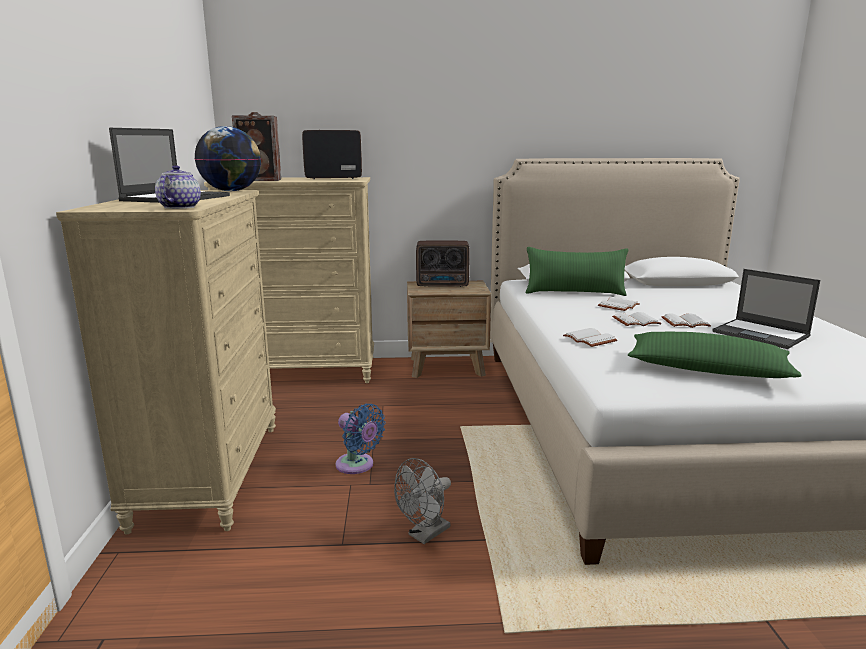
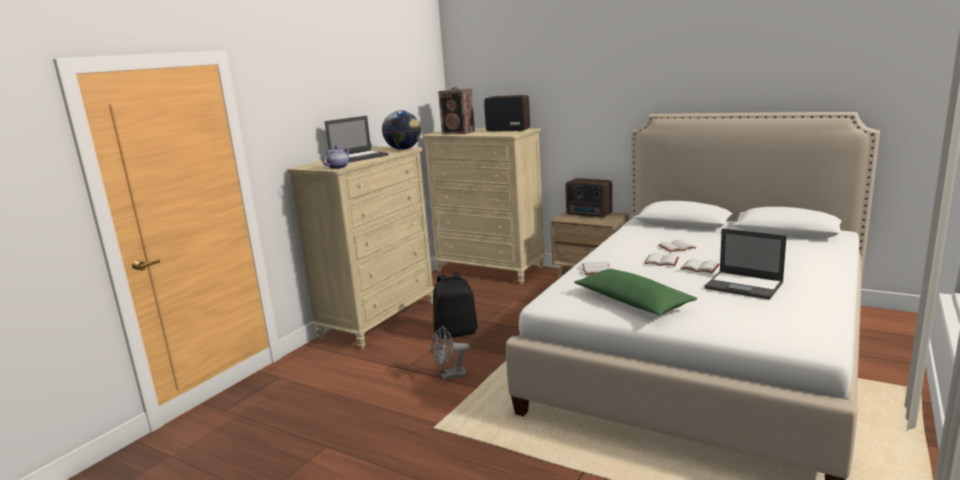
camera: 35 degrees right, 0 degrees up
blue fan [336,404,386,474] -> black backpack [433,273,478,339]
green pillow [526,247,628,296] -> none
laptop [712,269,820,349] -> laptop turned 45 degrees counterclockwise [705,228,787,300]

